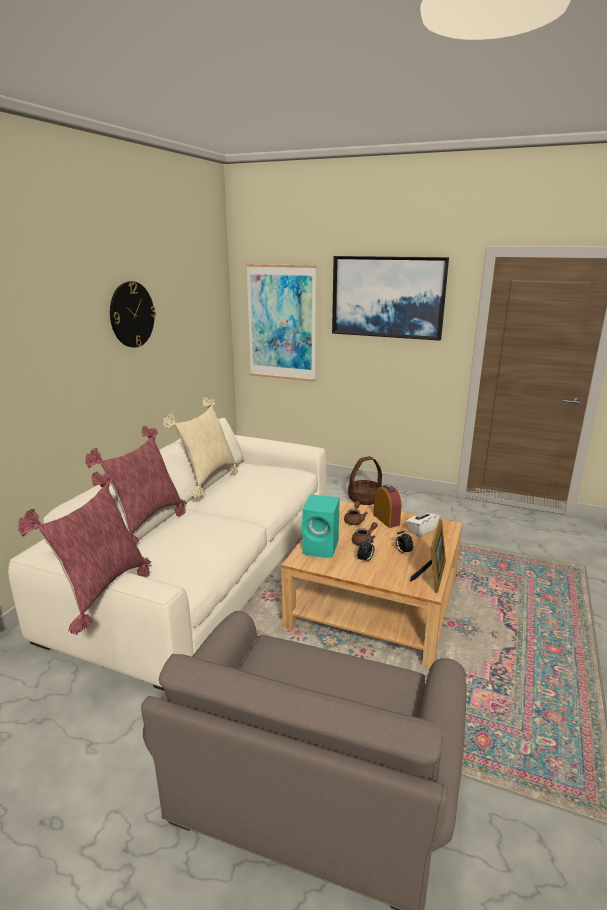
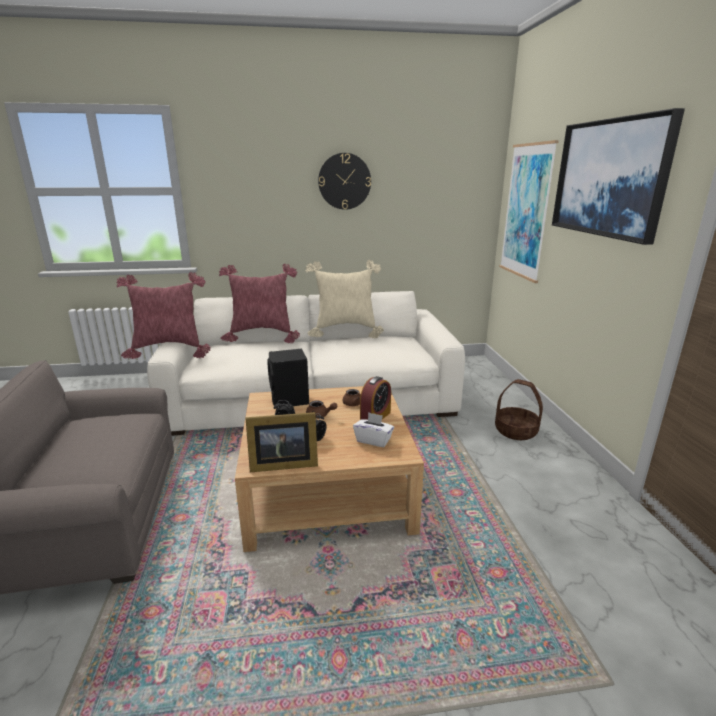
camera: 60 degrees right, 0 degrees up
turquoise speaker [302,494,340,558] -> black speaker [267,349,309,409]

